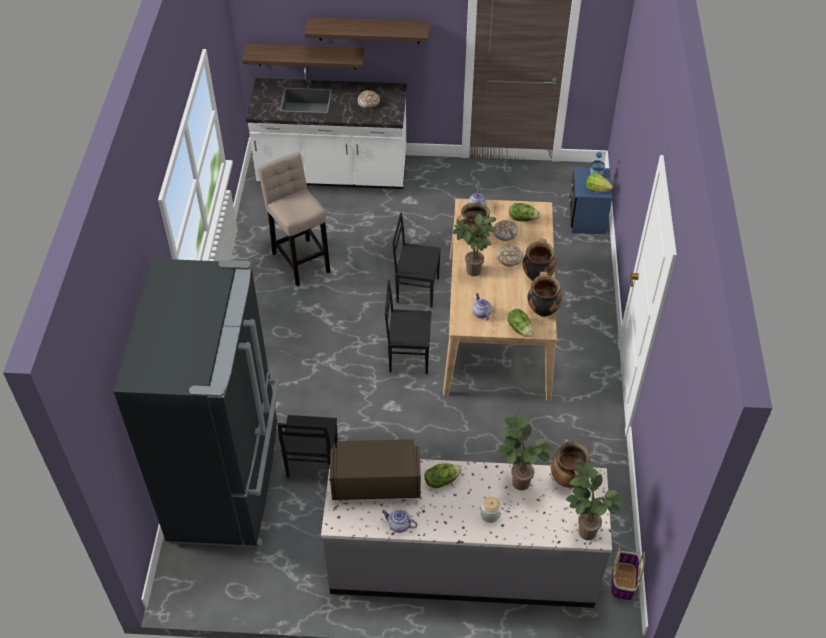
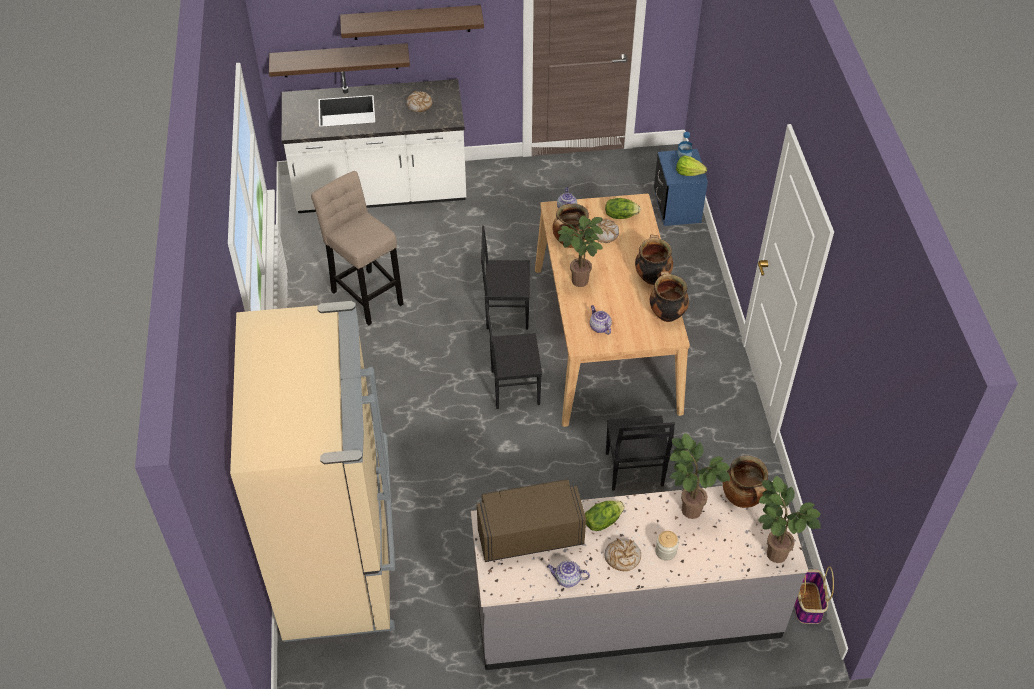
camera: 10 degrees left, 0 degrees up
black fridge [114,259,279,547] -> beige fridge [230,301,395,642]
black chair [278,415,338,478] -> black chair moved to [606,416,675,491]
bread [497,245,523,267] -> bread moved to [605,538,641,571]
lettuce [508,309,532,337] -> none

